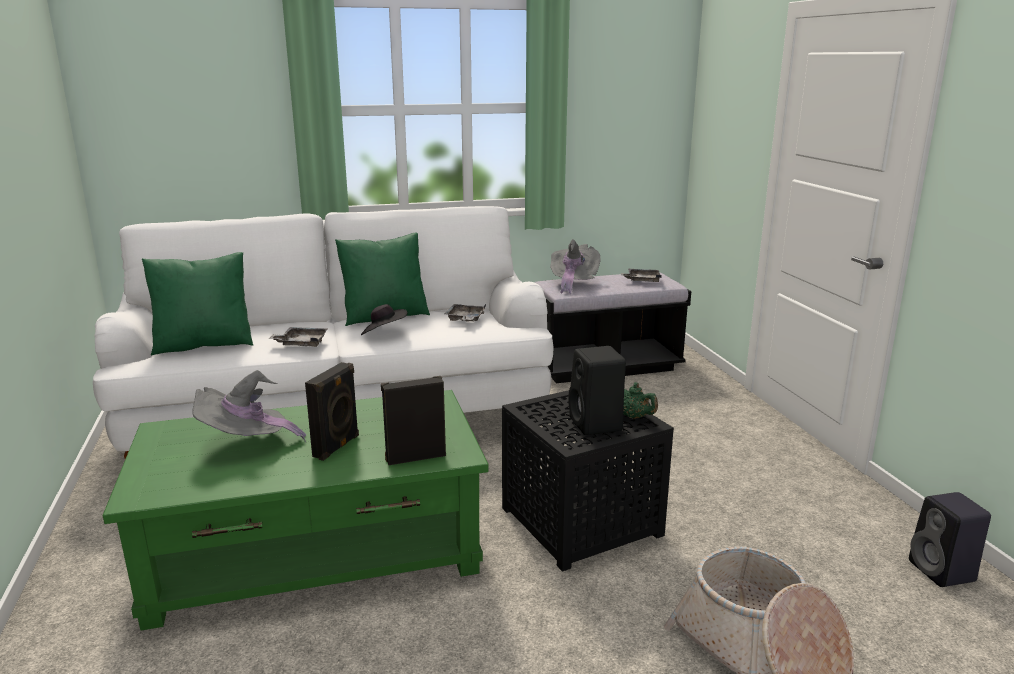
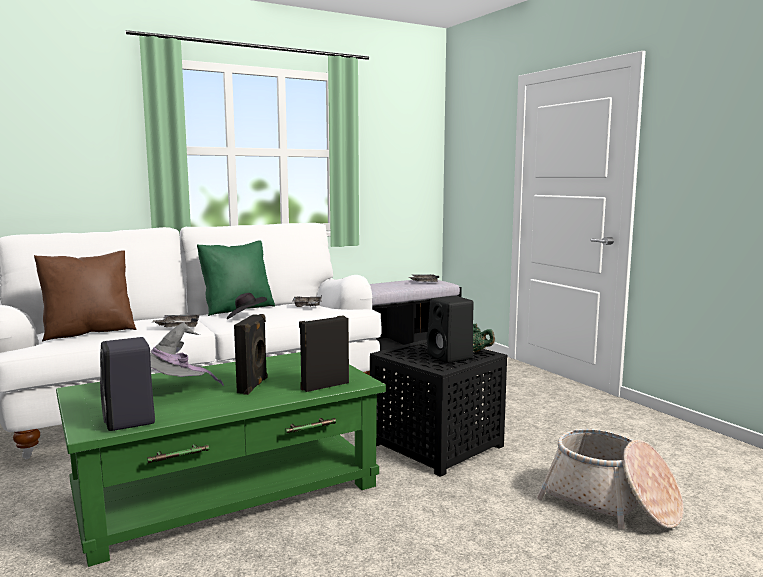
camera: 15 degrees left, 10 degrees down
green pillow [142,252,253,355] -> brown pillow [34,250,137,341]
grey hat [550,239,600,294] -> none
black speaker [909,492,991,587] -> black speaker moved to [100,337,155,431]

